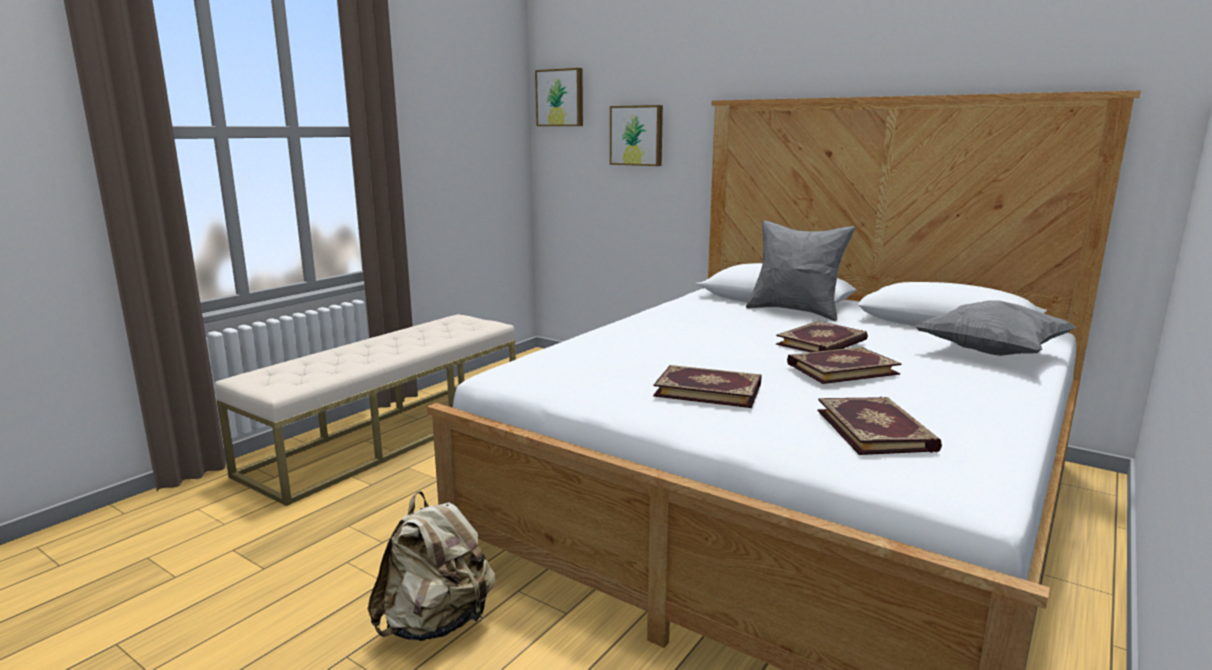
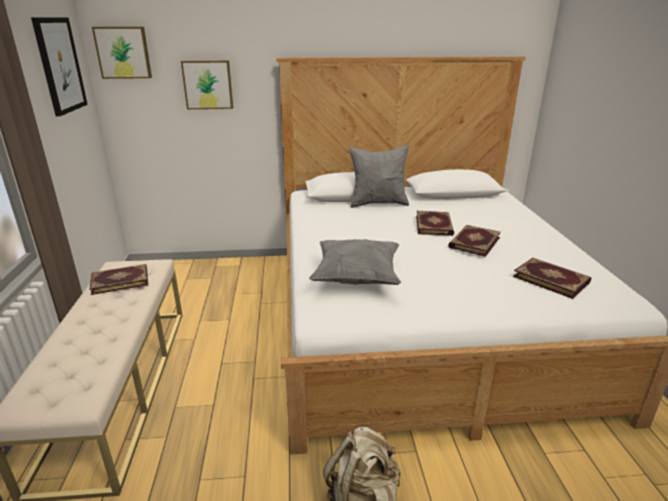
camera: 40 degrees left, 10 degrees up
book [653,365,761,408] -> book moved to [89,264,148,295]
grey pillow [914,301,1076,356] -> grey pillow moved to [309,239,401,285]
none -> picture [31,17,88,116]

